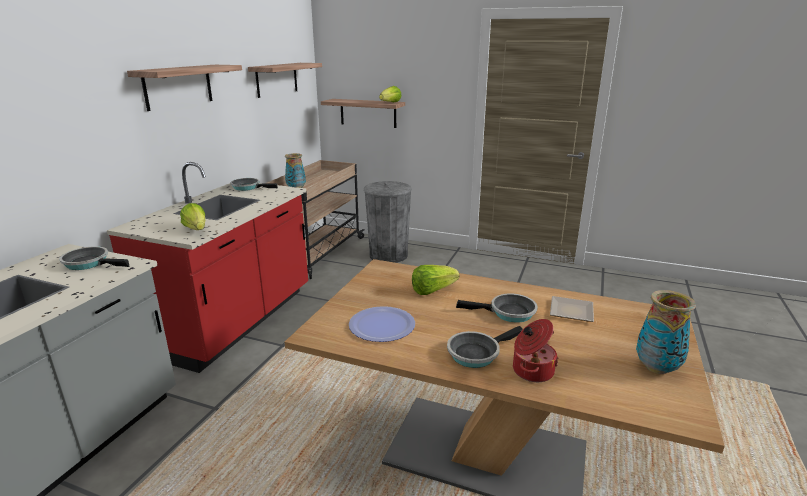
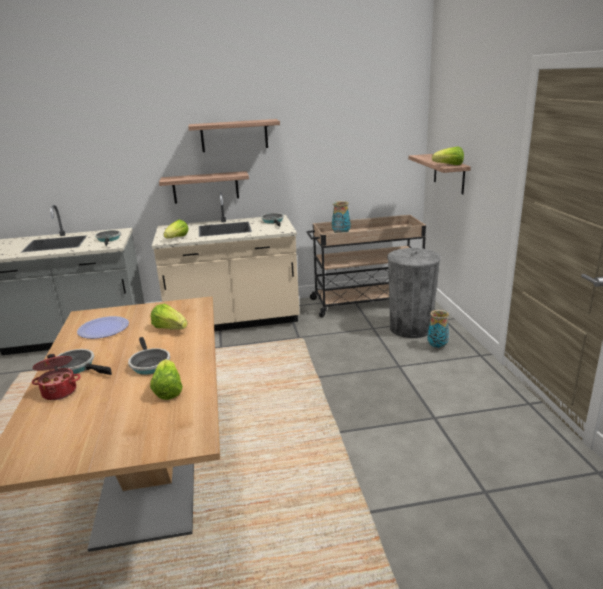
camera: 60 degrees right, 0 degrees up
red counter [107,162,308,373] -> beige counter [152,192,299,331]
shelf [248,63,322,98] -> shelf moved to [159,171,249,204]
plate [550,296,594,322] -> lettuce [150,359,183,400]
vase [636,290,696,374] -> vase moved to [427,310,449,349]

